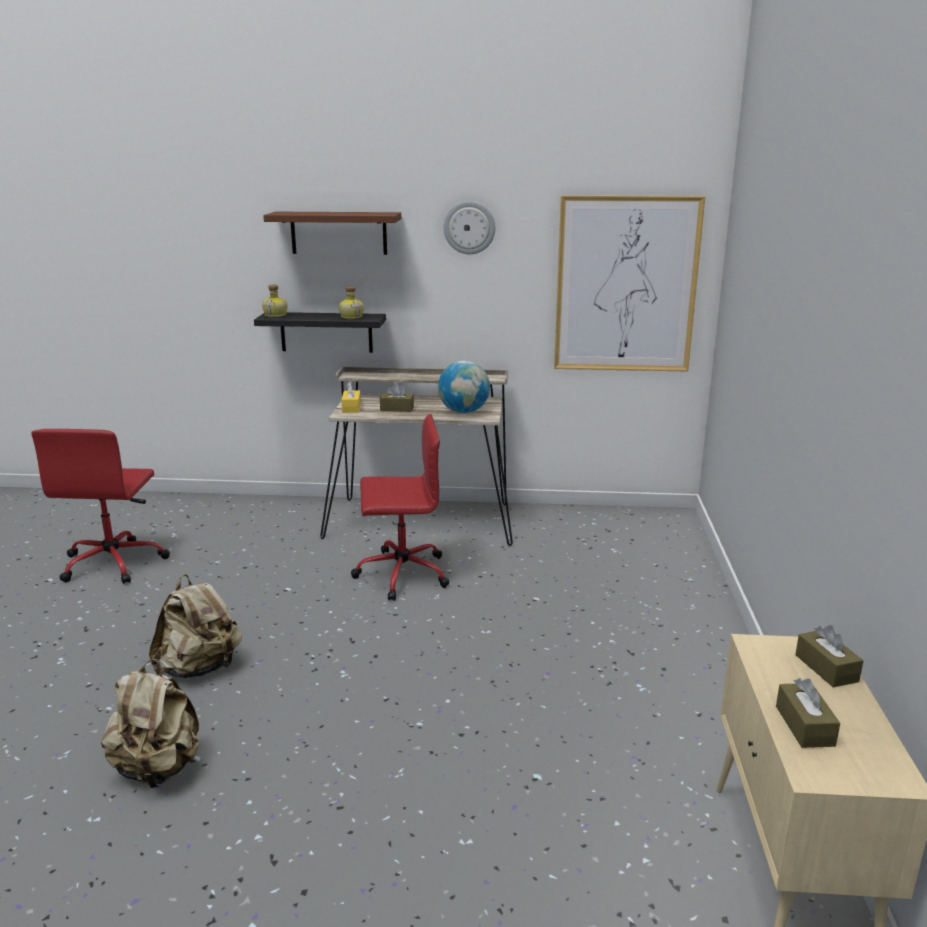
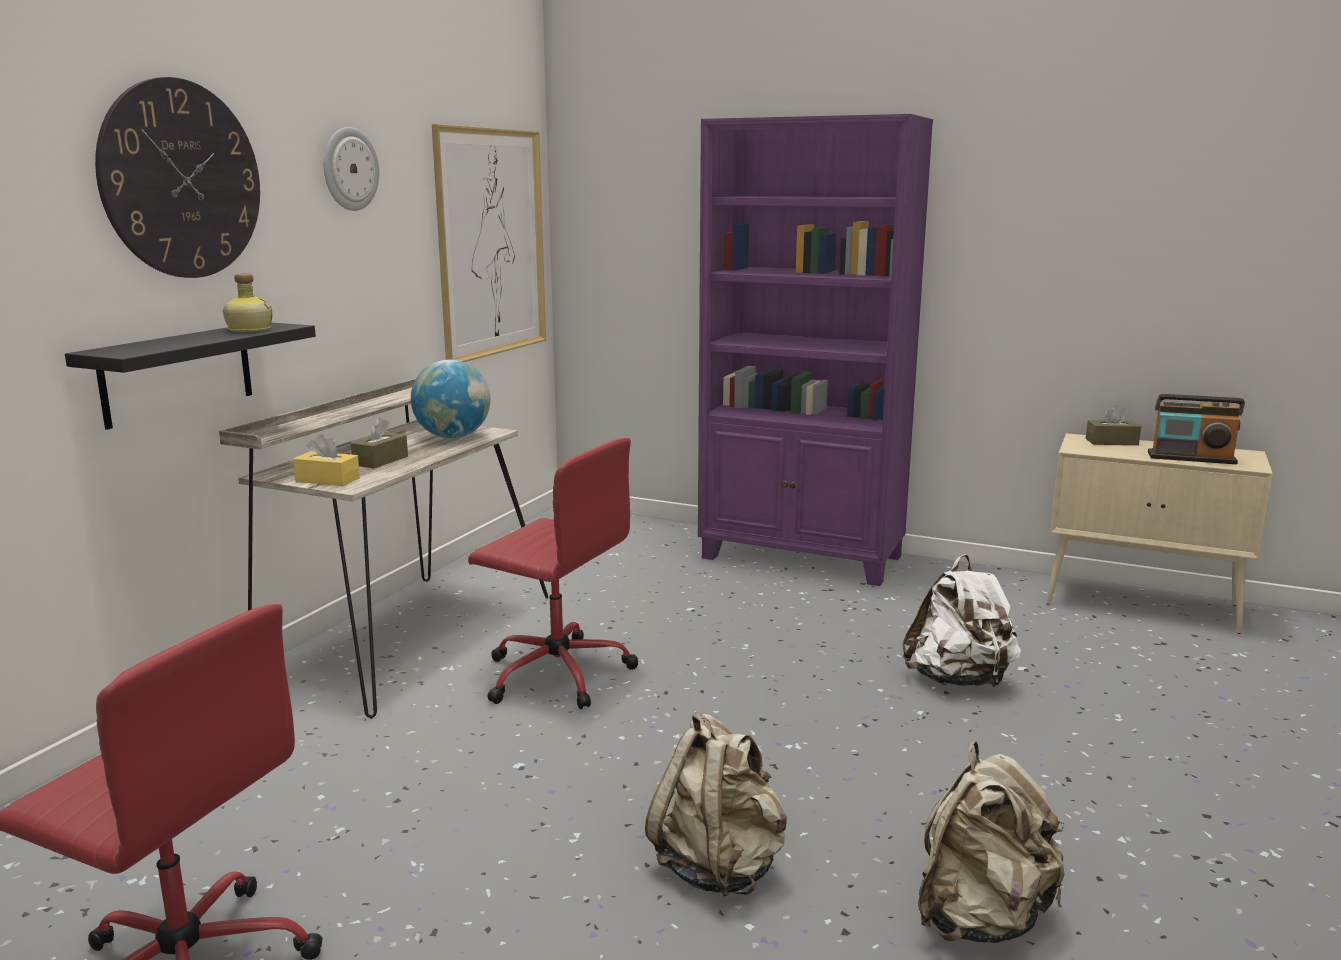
camera: 70 degrees left, 5 degrees down
bottle [262,284,287,317] -> none
brown shelf [263,212,401,255] -> wall clock [95,77,260,278]
red office chair [351,414,449,601] -> red office chair turned 105 degrees clockwise [468,438,638,709]
brown tissue box [776,678,840,748] -> radio [1148,394,1245,464]
none -> purple bookcase [698,114,933,586]
none -> white backpack [903,554,1021,687]

